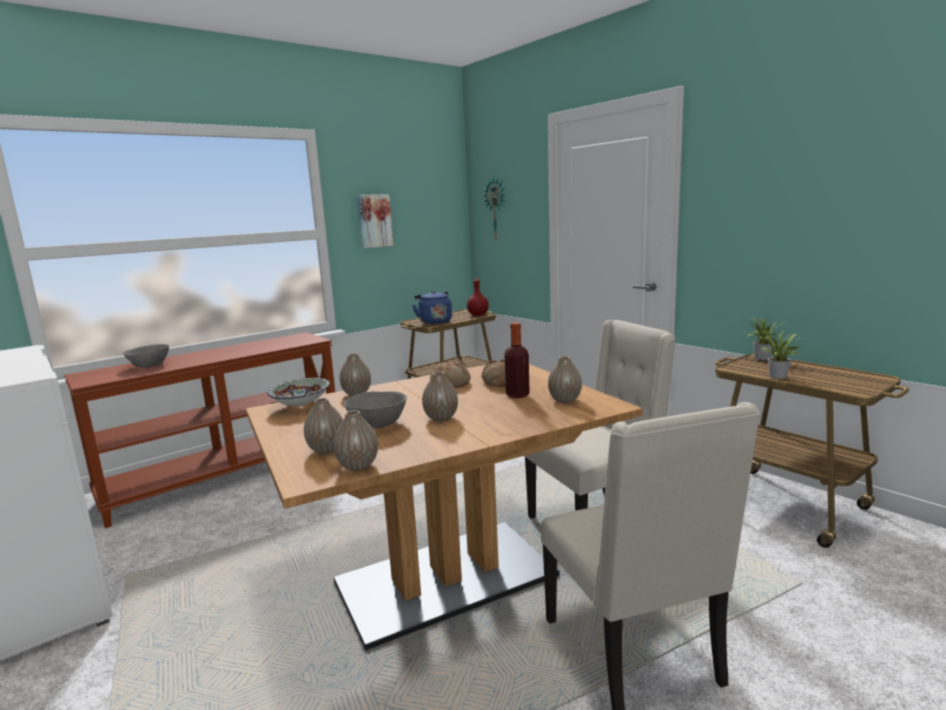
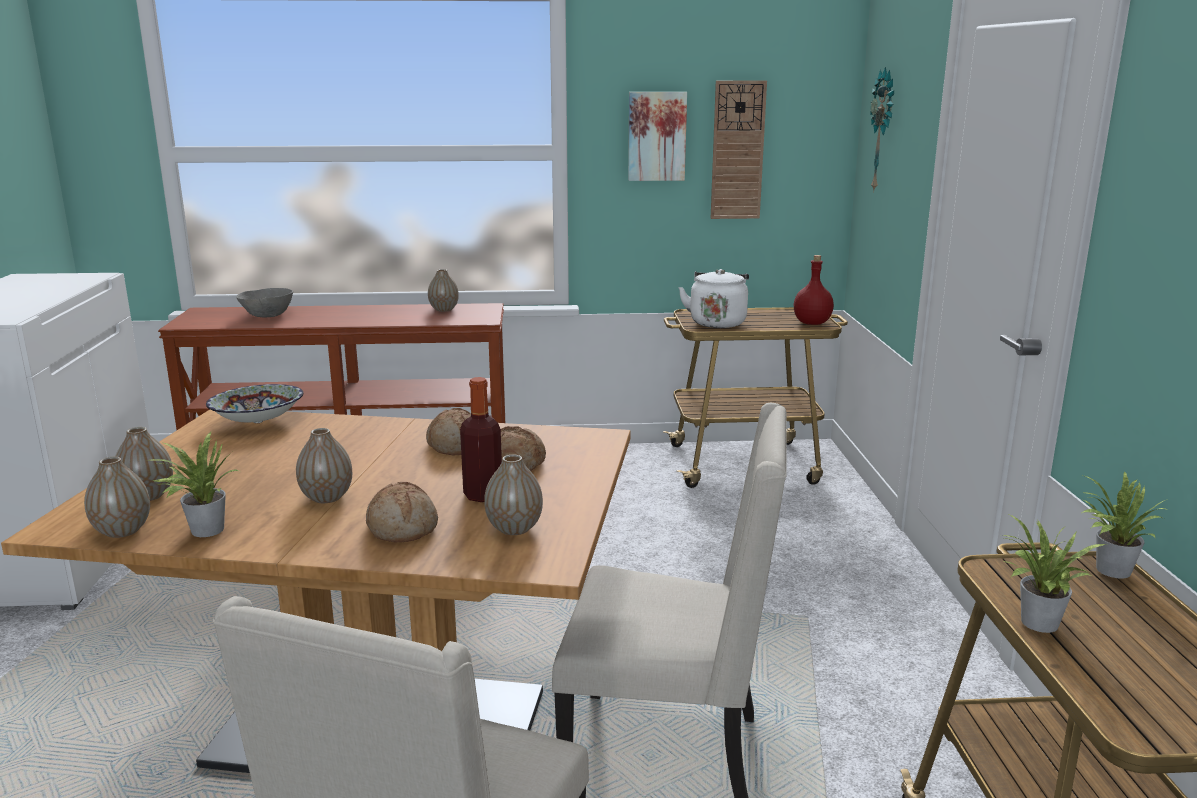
camera: 35 degrees right, 5 degrees up
vase [340,353,371,396] -> vase moved to [428,269,459,312]
grey bowl [344,391,407,429] -> none
blue kettle [413,291,452,324] -> white kettle [678,269,749,328]
none -> potted plant [145,432,239,537]
none -> bread [366,482,438,543]
none -> wall clock [711,81,767,219]

